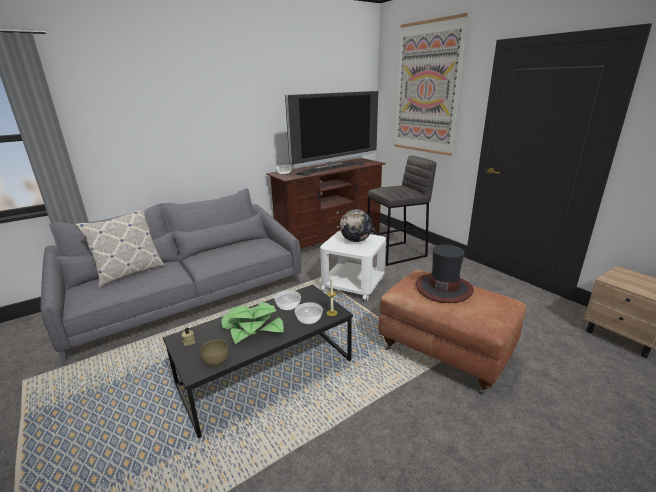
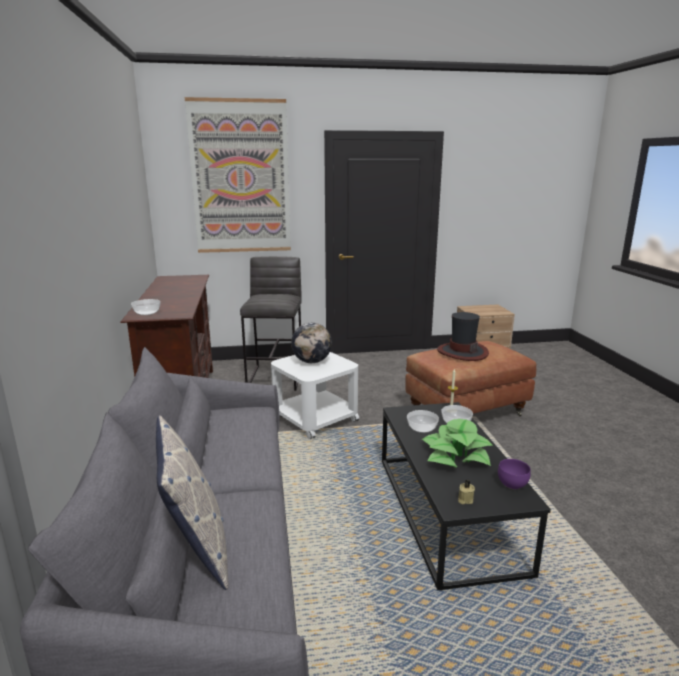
camera: 65 degrees left, 5 degrees down
brown bowl [200,339,228,367] -> purple bowl [498,459,531,490]
television [285,91,378,176] -> none

